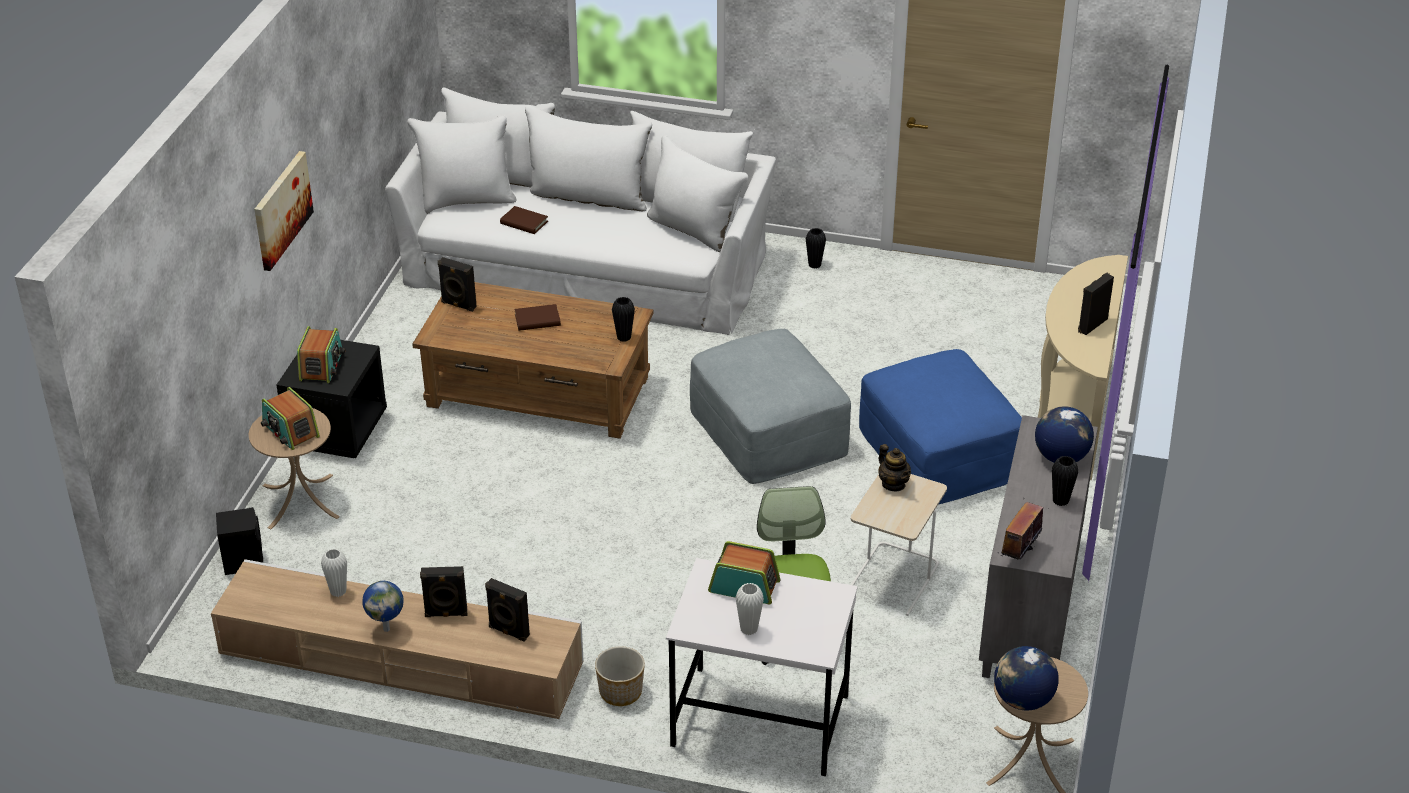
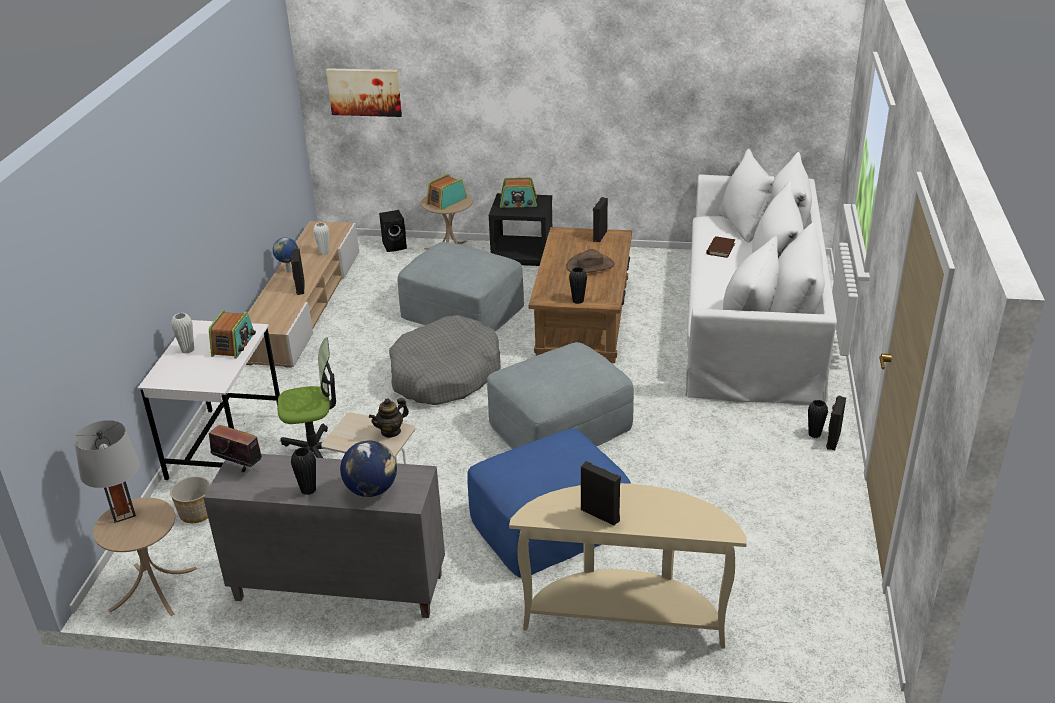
camera: 85 degrees right, 5 degrees down
picture [254,151,314,271] -> picture moved to [326,68,402,117]
black speaker [485,578,530,642] -> black speaker moved to [826,396,846,450]
brown book [514,304,561,331] -> brown hat [566,249,614,273]
planter [595,646,645,706] -> planter moved to [170,476,211,523]
globe [994,646,1059,711] -> grey table lamp [74,420,140,523]
none -> grey dog bed [389,315,501,405]
none -> grey ottoman [397,242,524,331]

